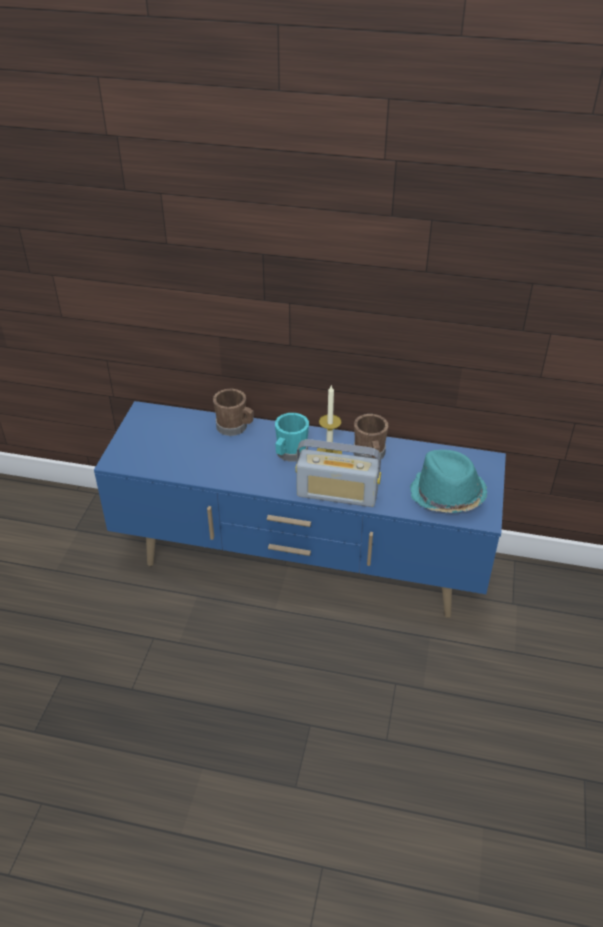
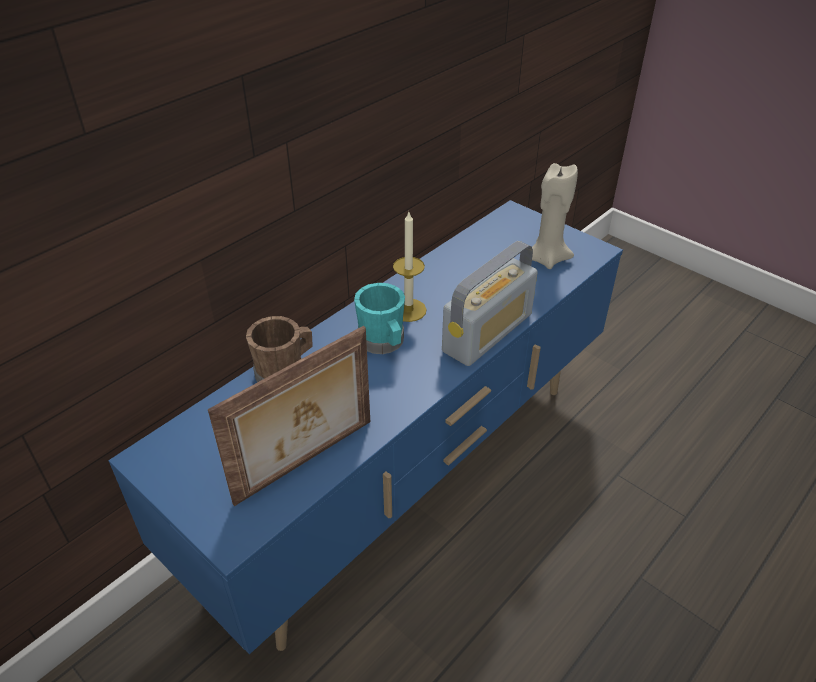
camera: 60 degrees left, 0 degrees up
brown mug [354,414,388,459] -> none
turquoise hat [410,450,487,513] -> beige candle [532,163,578,269]
none -> picture frame [208,326,370,506]

